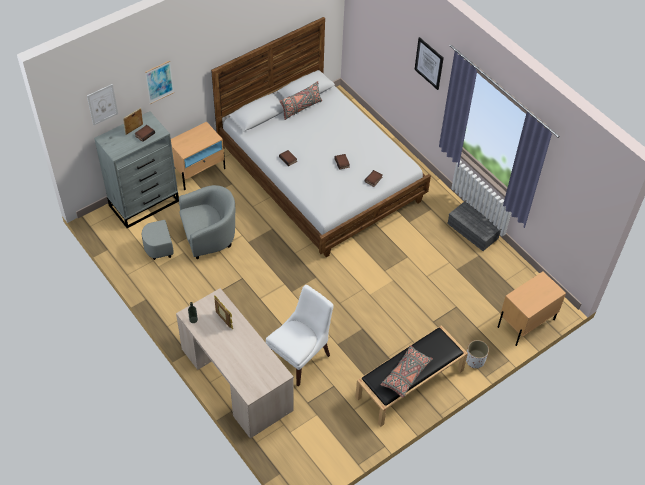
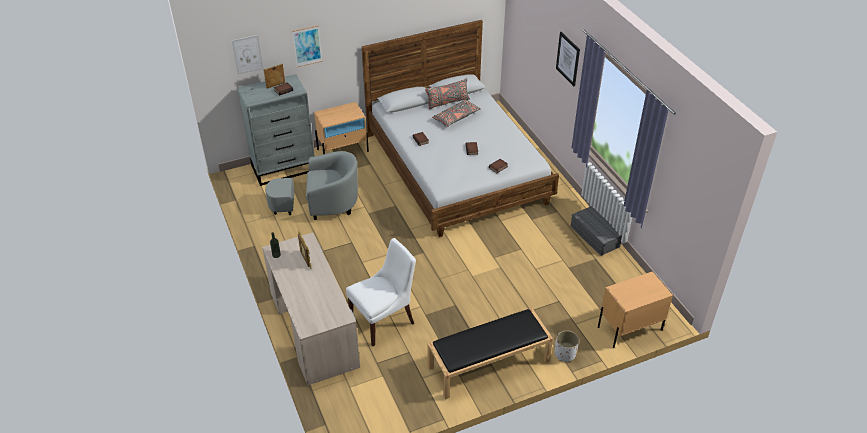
camera: 15 degrees right, 10 degrees down
grey pillow [381,345,433,398] -> grey pillow moved to [432,99,481,127]

